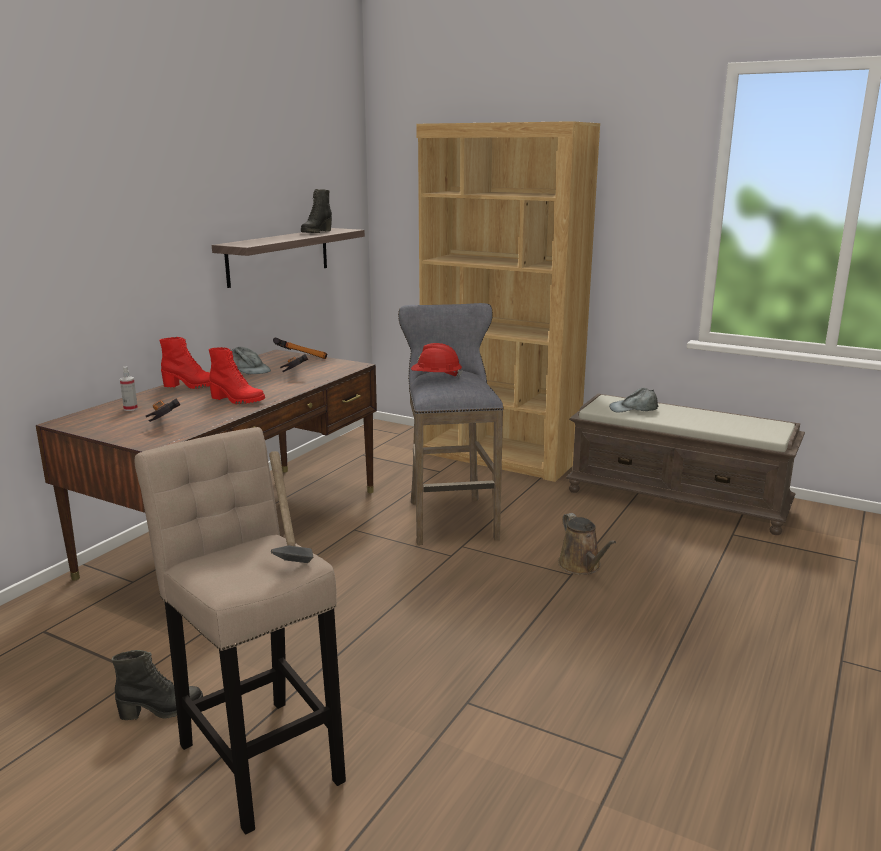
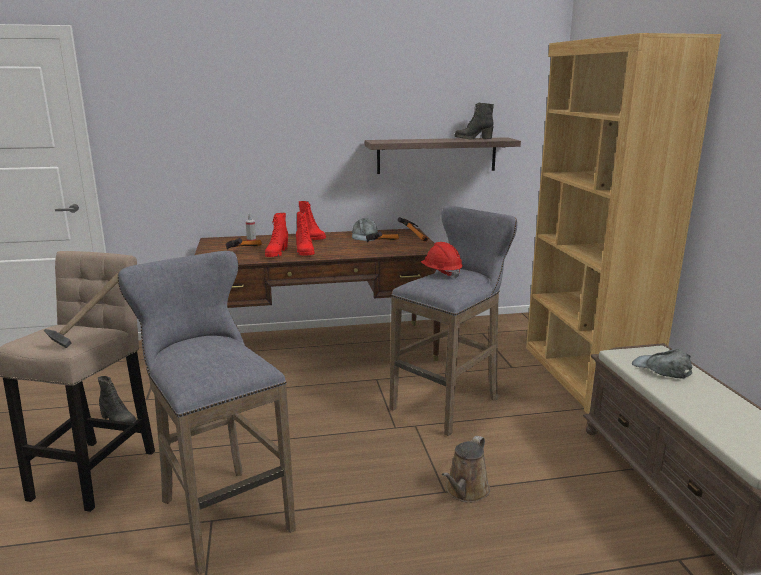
camera: 50 degrees right, 0 degrees up
none -> grey stool [118,251,296,575]
none -> red boot [265,213,288,257]

